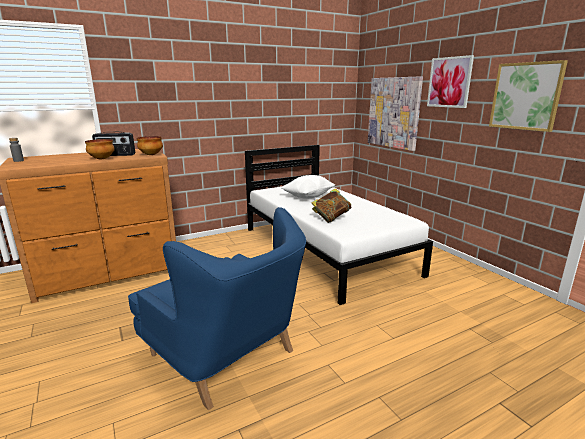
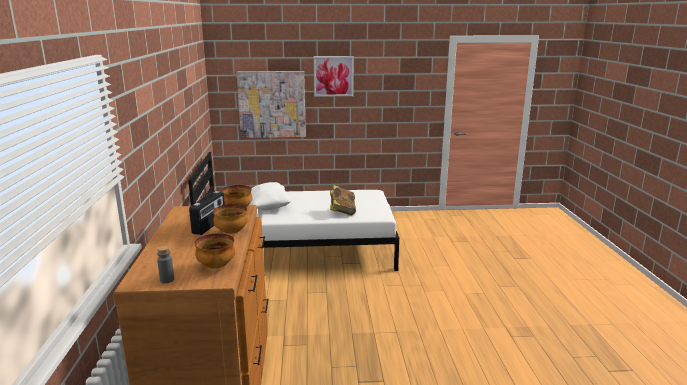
camera: 65 degrees left, 0 degrees up
blue armchair [128,207,306,410] -> none
picture [489,60,568,132] -> none
none -> bowl [195,233,235,269]

